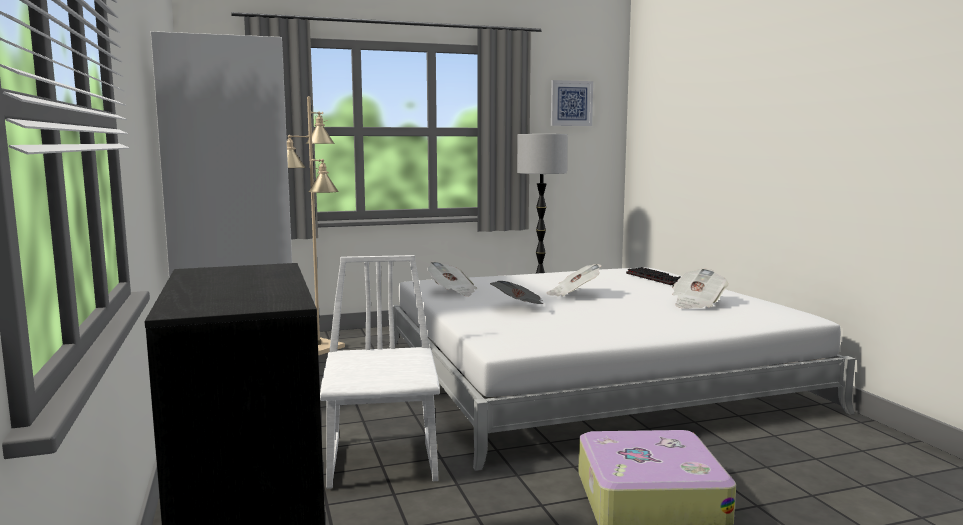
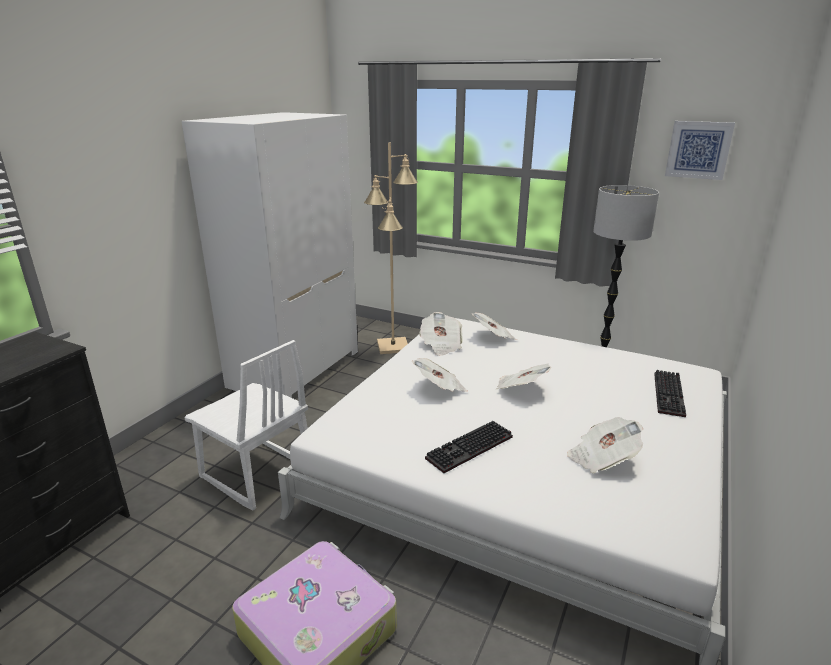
camera: 45 degrees right, 15 degrees up
white chair [320,255,440,489] -> white chair turned 90 degrees clockwise [184,340,308,511]
none -> keyboard [425,421,513,473]
none -> newspaper [471,313,517,340]

